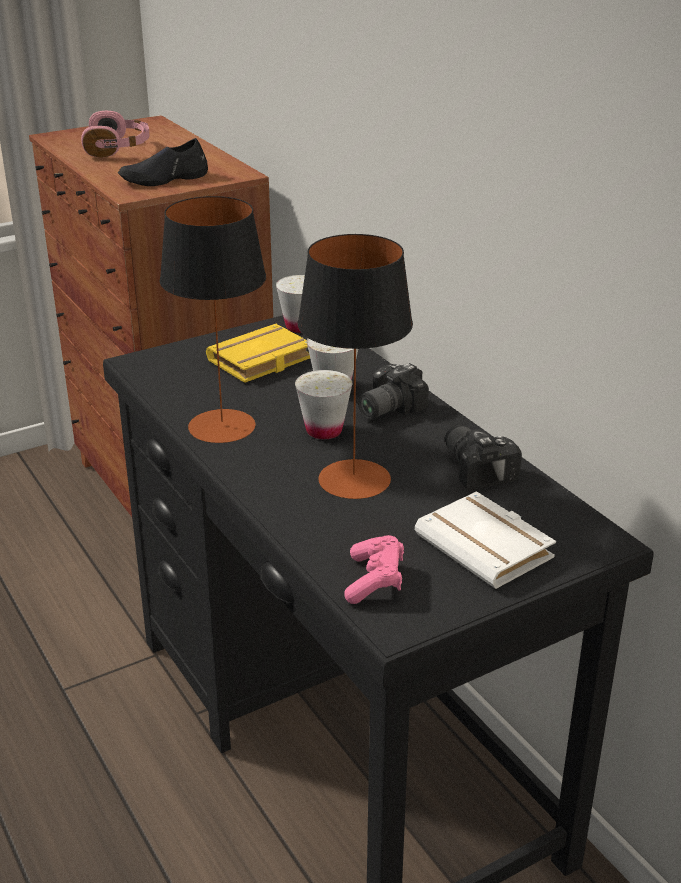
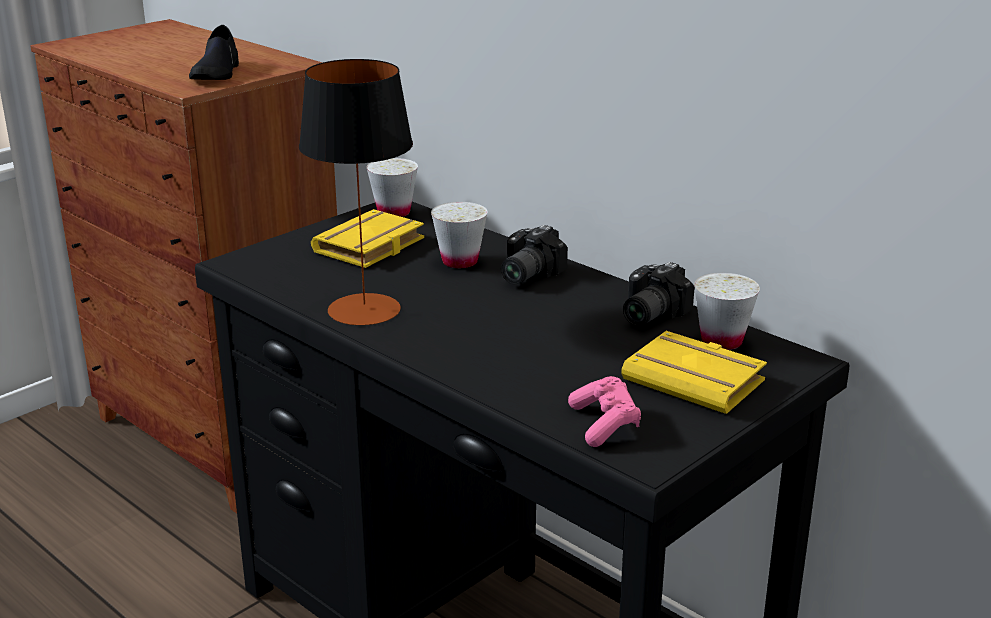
camera: 15 degrees left, 5 degrees down
pink headphones [81,111,149,157] -> none
black shoe [118,138,208,186] -> black shoe turned 45 degrees counterclockwise [189,25,239,80]
white cup [295,370,352,439] -> white cup moved to [694,273,760,350]
table lamp [297,234,413,499] -> none
white book [415,491,556,589] -> yellow book [621,331,767,414]
camera [445,424,522,490] -> camera turned 105 degrees counterclockwise [623,262,695,326]

